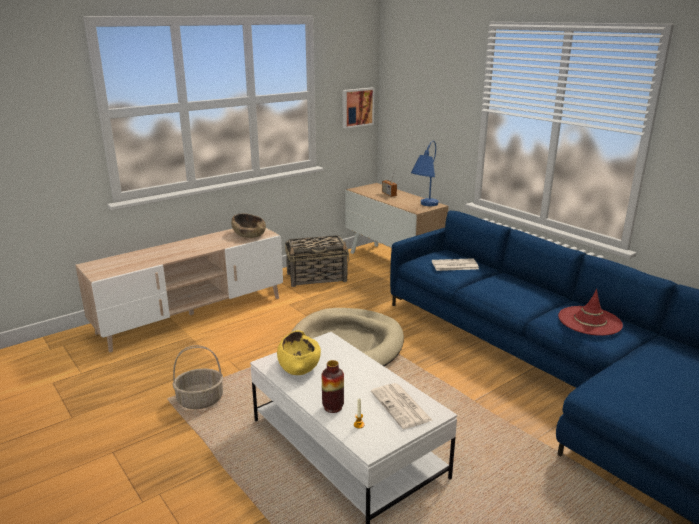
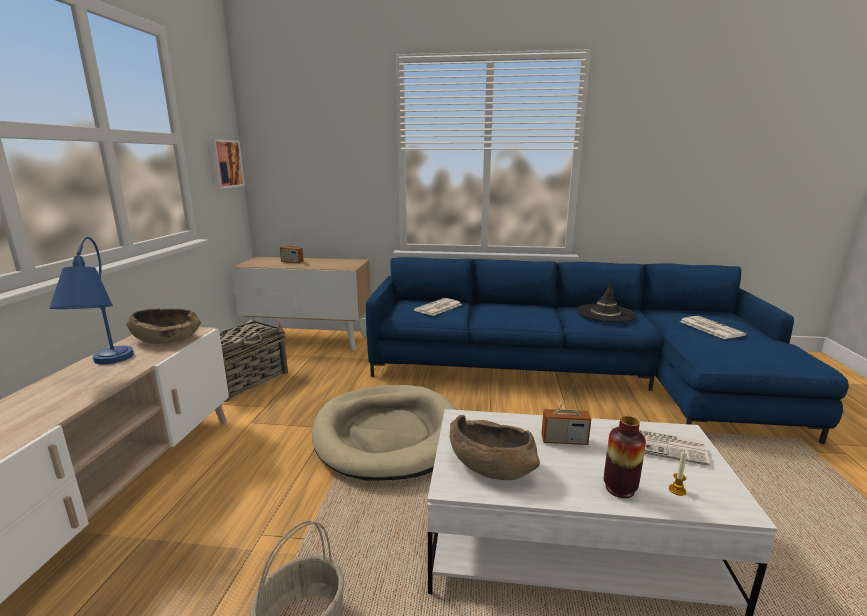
camera: 45 degrees left, 5 degrees down
yellow bowl [277,330,321,375] -> brown bowl [450,415,540,480]
blue table lamp [411,141,438,206] -> blue table lamp moved to [49,237,134,365]
red hat [558,289,623,336] -> black hat [577,281,636,322]
none -> radio [541,379,591,445]
none -> newspaper [679,316,746,339]

